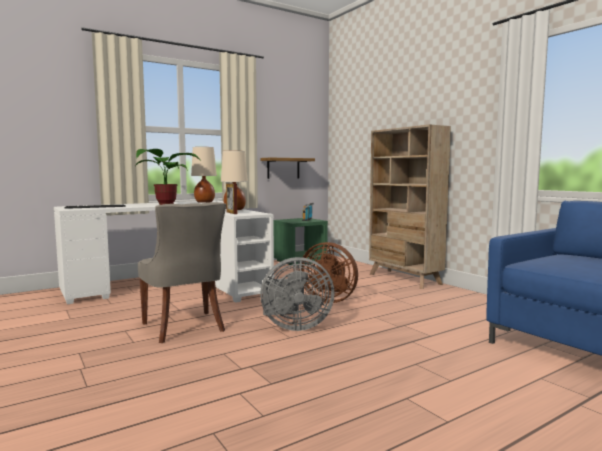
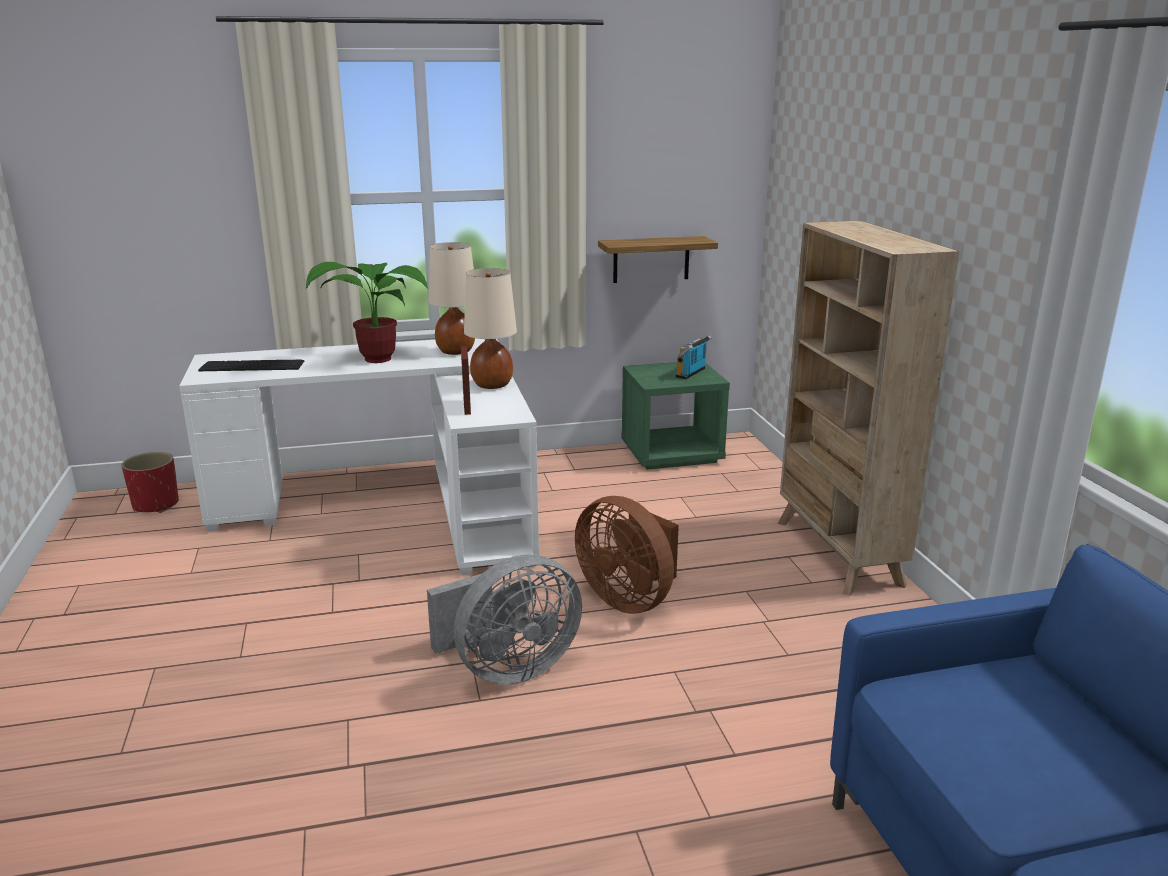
camera: 20 degrees right, 15 degrees up
grey chair [138,202,226,343] -> none
grey fan [260,257,335,331] -> grey fan turned 45 degrees counterclockwise [427,555,582,685]
none -> red planter [122,452,179,513]

